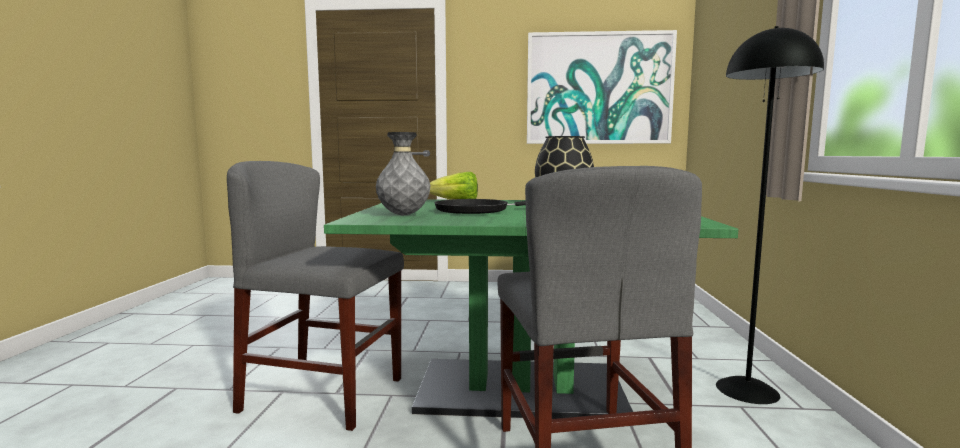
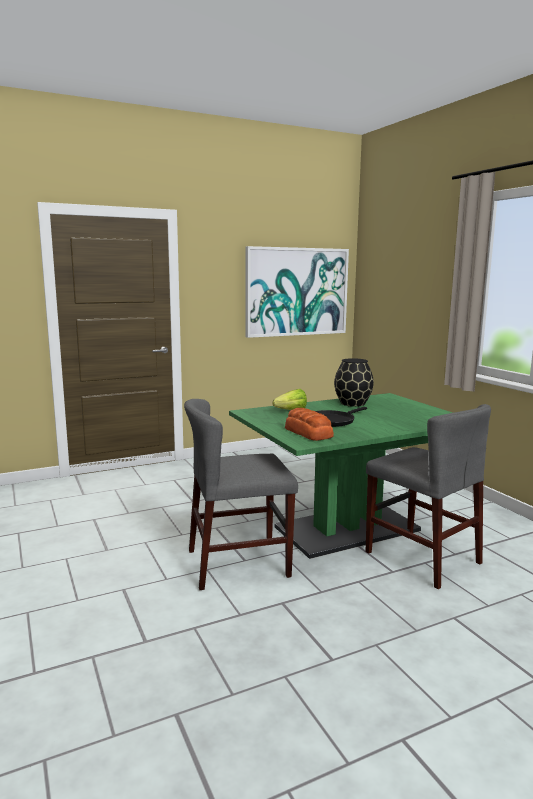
camera: 30 degrees left, 5 degrees up
grey vase [376,132,430,215] -> bread [285,408,334,441]
black floor lamp [716,26,824,404] -> none

